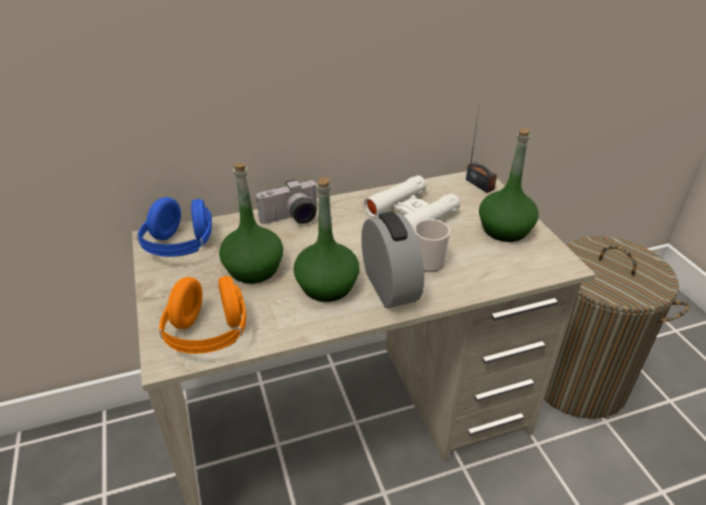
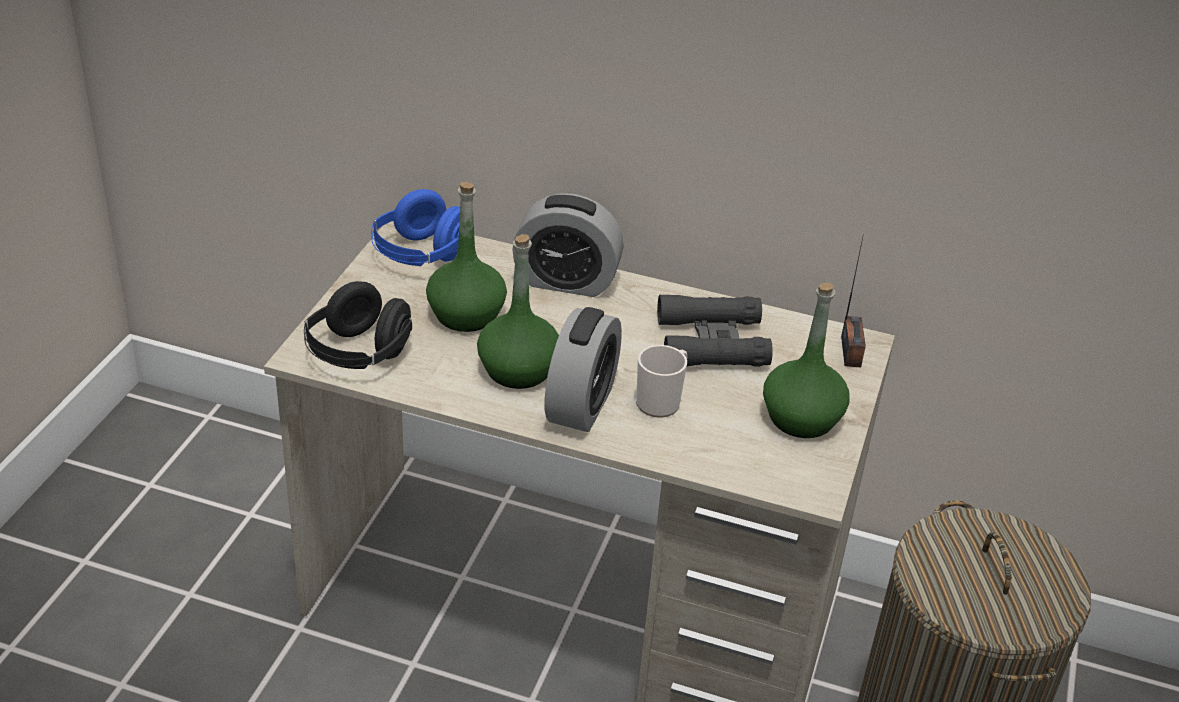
camera: 35 degrees right, 0 degrees up
orange headphones [159,276,246,354] -> black headphones [304,281,412,369]
camera [256,179,317,224] -> alarm clock [512,193,624,297]
white binoculars [364,175,460,230] -> black binoculars [657,295,773,367]

